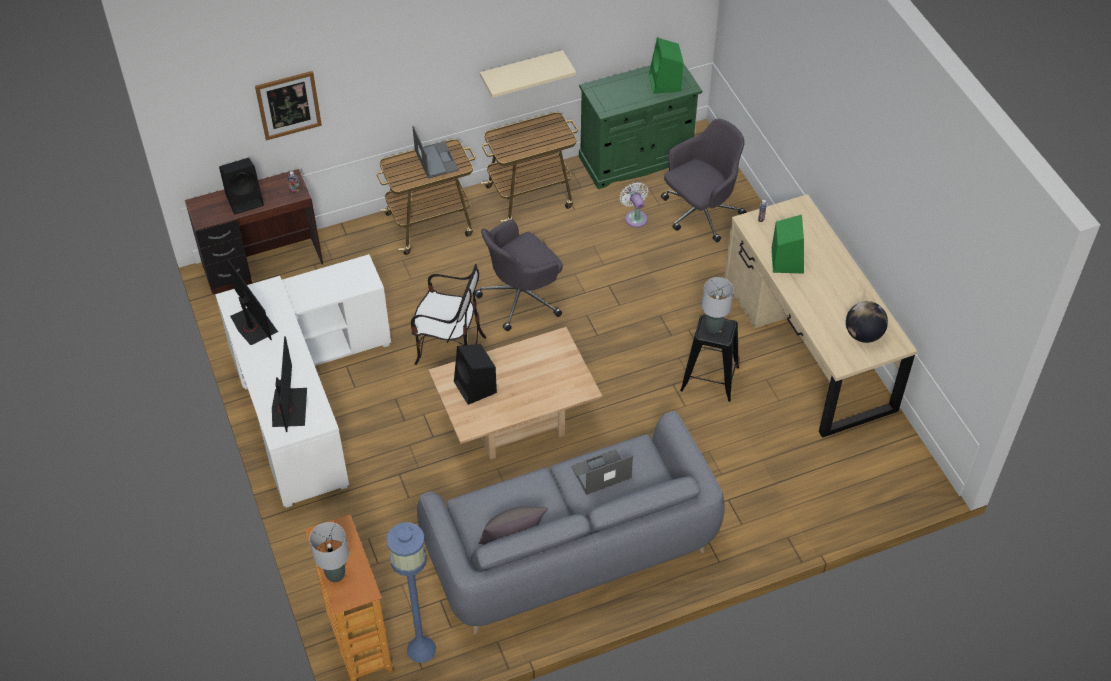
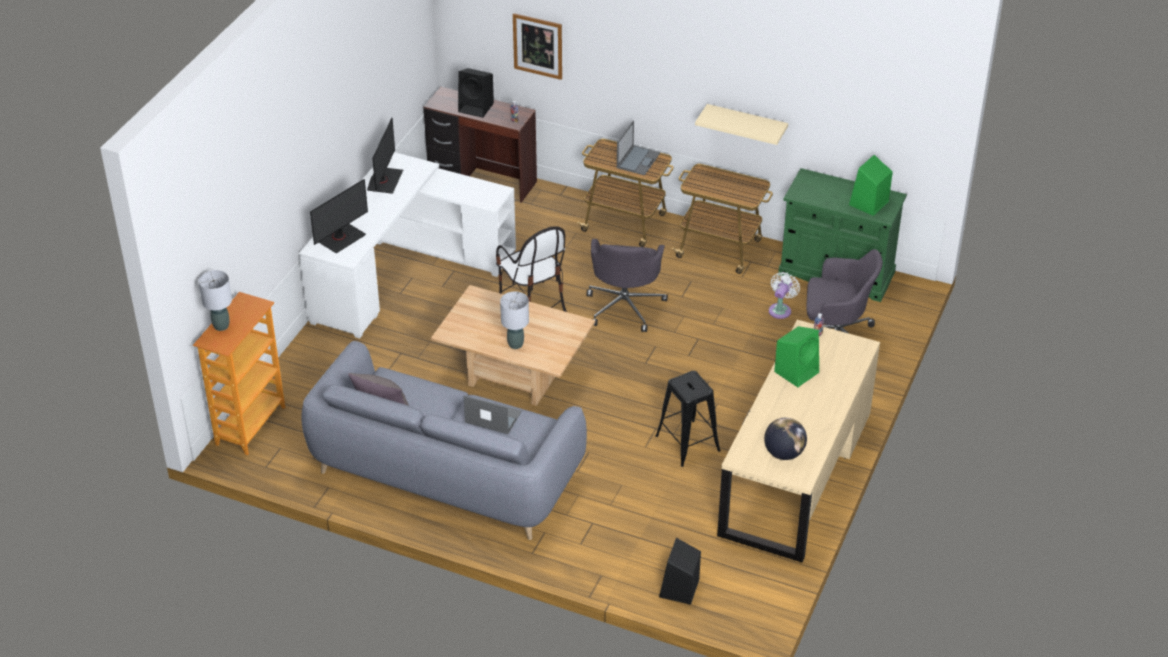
camera: 45 degrees right, 10 degrees down
blue floor lamp [387,522,436,663] -> none
black speaker [454,344,497,405] -> black speaker moved to [659,538,701,605]
grey office chair [475,219,563,331] -> grey office chair turned 90 degrees counterclockwise [586,239,668,332]
grey table lamp [702,277,734,333] -> grey table lamp moved to [500,291,529,349]

